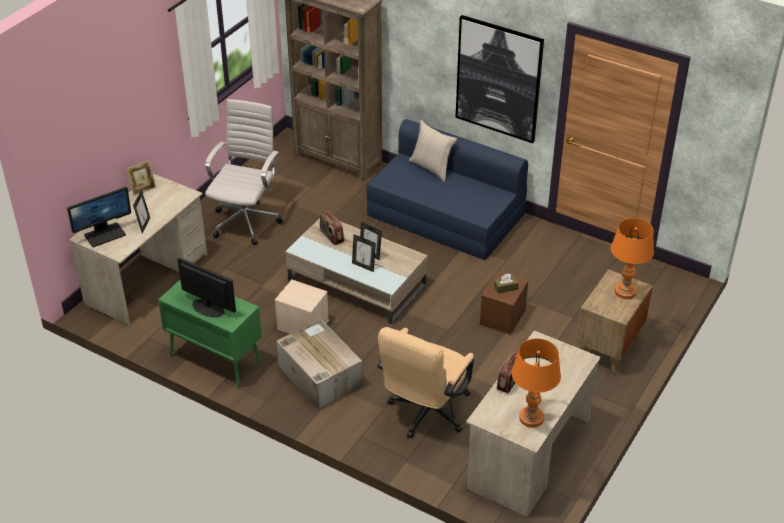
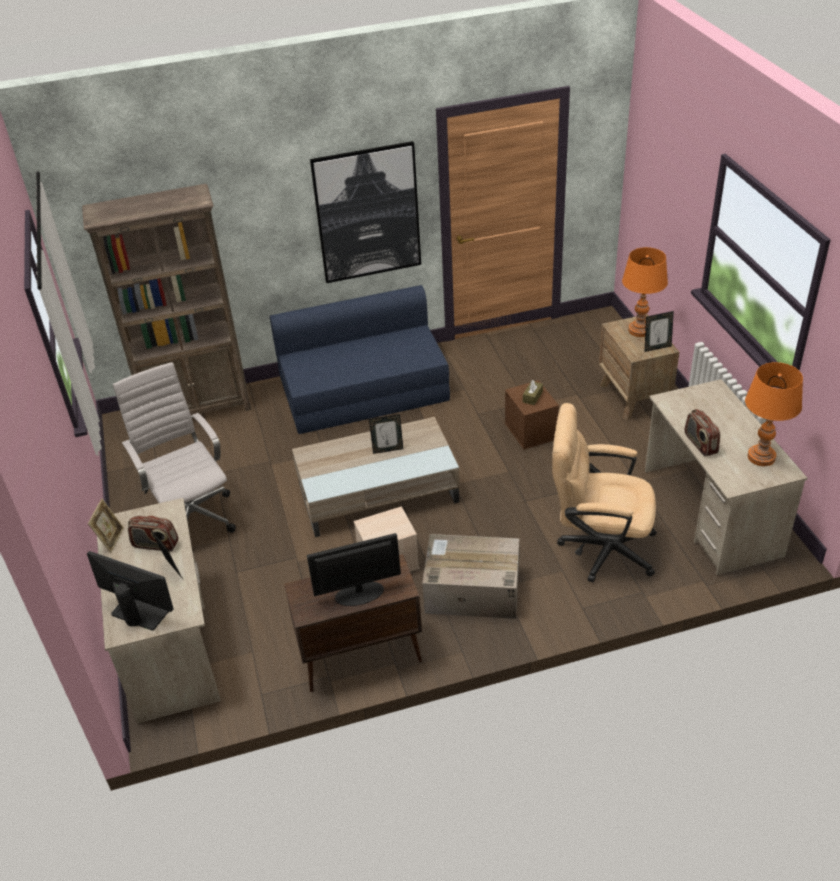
camera: 45 degrees left, 0 degrees up
monitor [67,187,131,247] -> monitor turned 75 degrees counterclockwise [87,551,174,630]
green cabinet [158,280,262,388] -> brown cabinet [284,554,422,692]
radio [320,211,344,245] -> radio moved to [128,516,179,552]
picture frame [352,234,376,272] -> picture frame moved to [645,311,674,352]
beige office chair [377,327,474,438] -> beige office chair turned 120 degrees clockwise [552,403,657,582]
beige pillow [409,120,457,182] -> none

